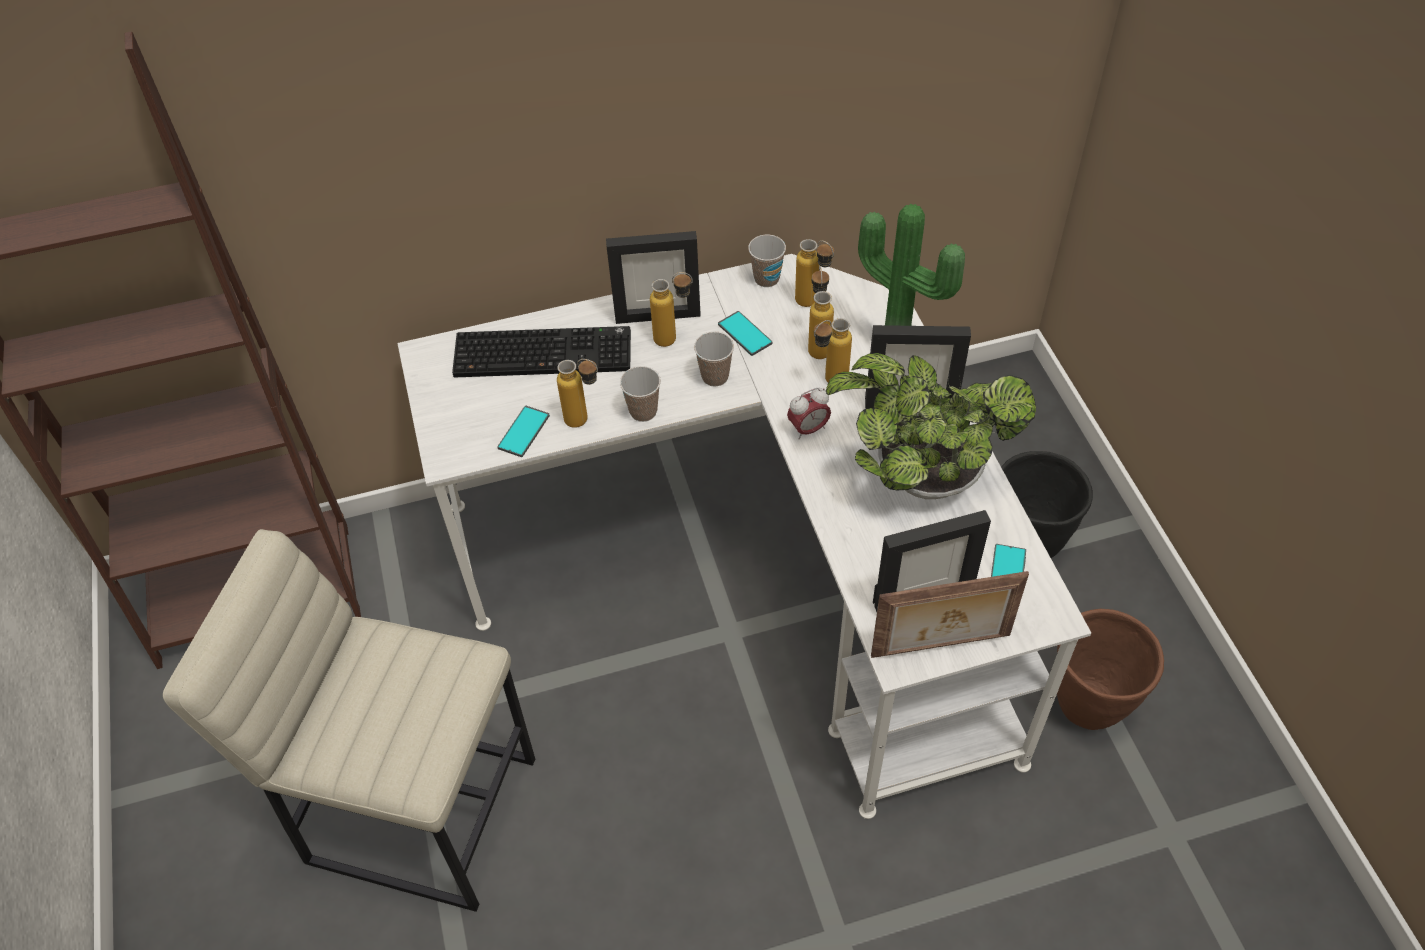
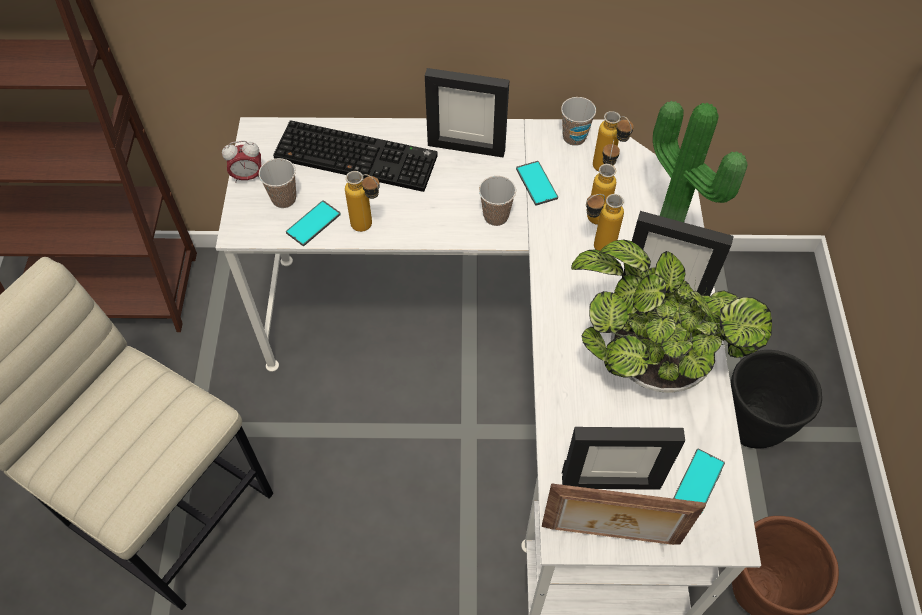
camera: 15 degrees right, 5 degrees up
cup [620,366,661,422] -> cup moved to [259,158,296,208]
bottle [650,272,693,347] -> none
alarm clock [787,388,831,440] -> alarm clock moved to [222,141,261,183]

